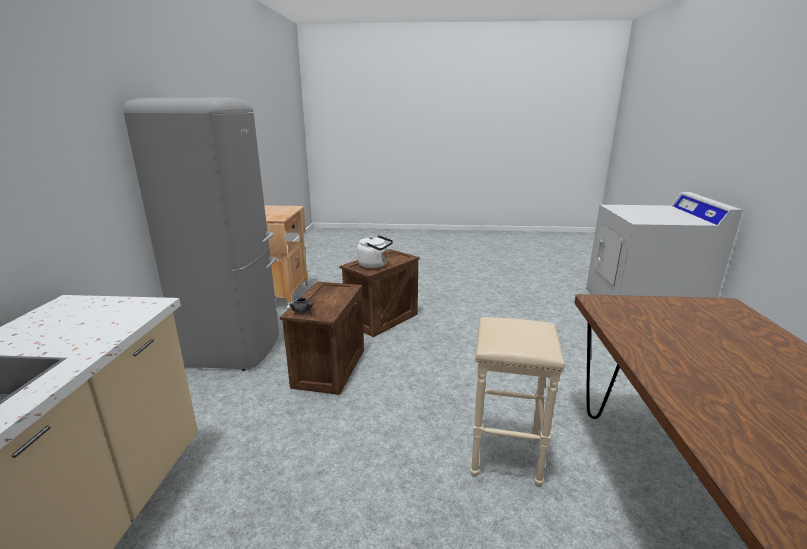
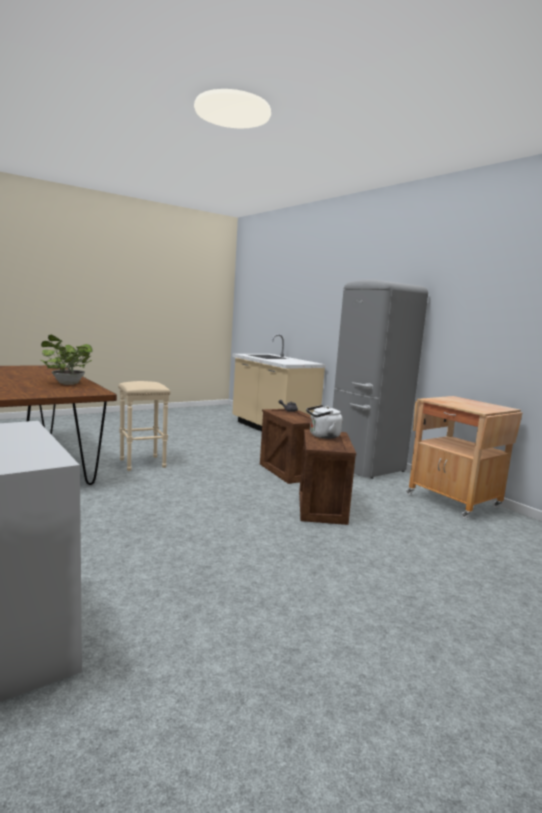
camera: 140 degrees right, 10 degrees down
none -> potted plant [41,334,93,385]

